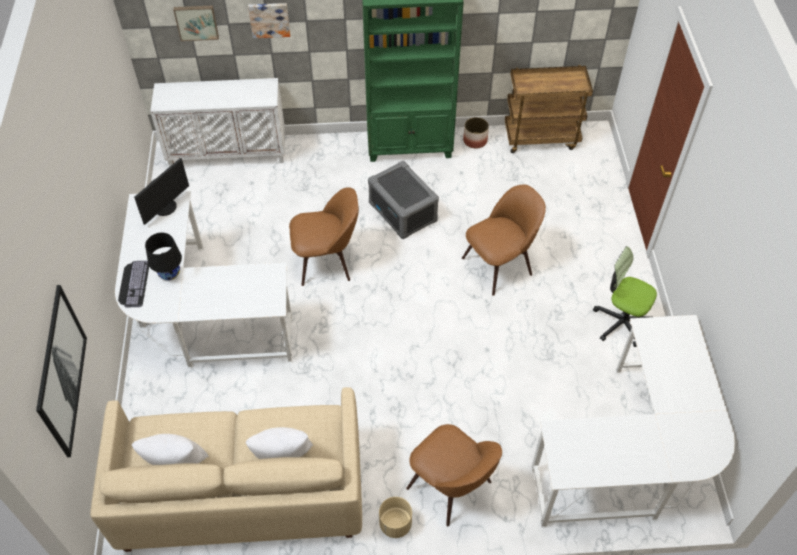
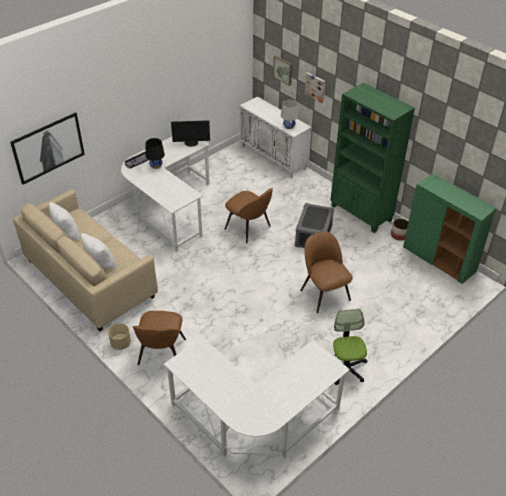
camera: 50 degrees right, 10 degrees down
brown chair [462,184,546,296] -> brown chair turned 135 degrees counterclockwise [300,231,352,313]
brown cart [505,65,593,153] -> green cabinet [403,173,496,284]
none -> white table lamp [281,100,299,129]

